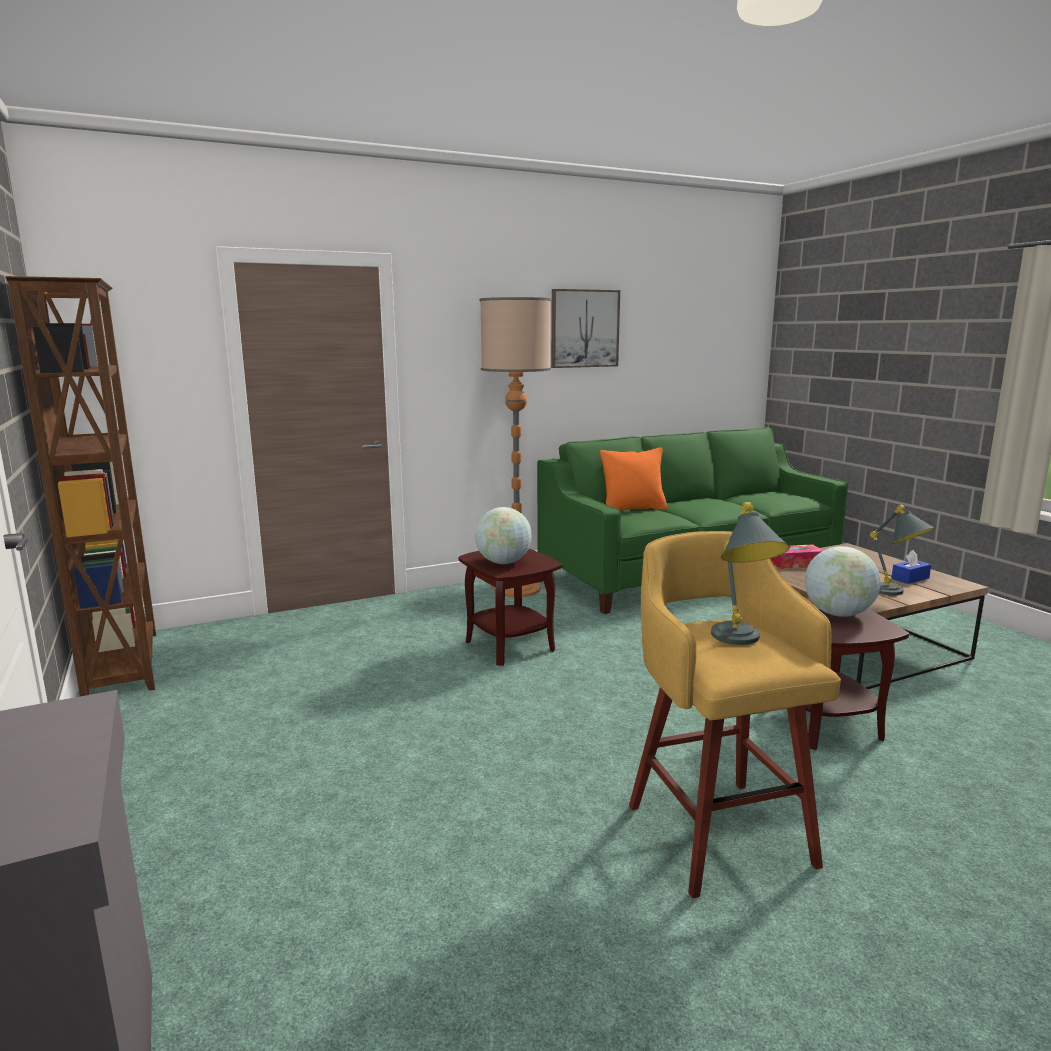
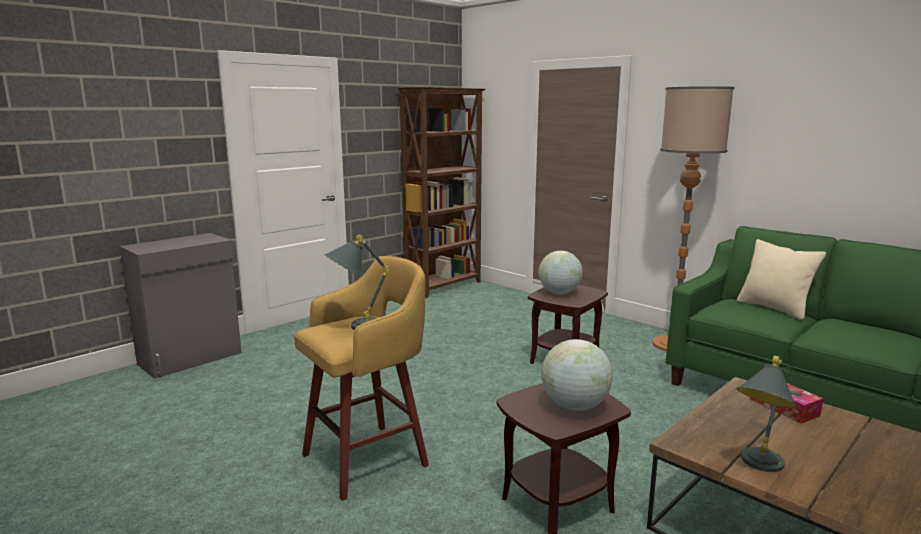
camera: 70 degrees right, 0 degrees up
picture [551,289,620,368] -> none
orange pillow [600,447,667,511] -> beige pillow [737,239,826,320]
blue tissue box [892,550,931,584] -> none

